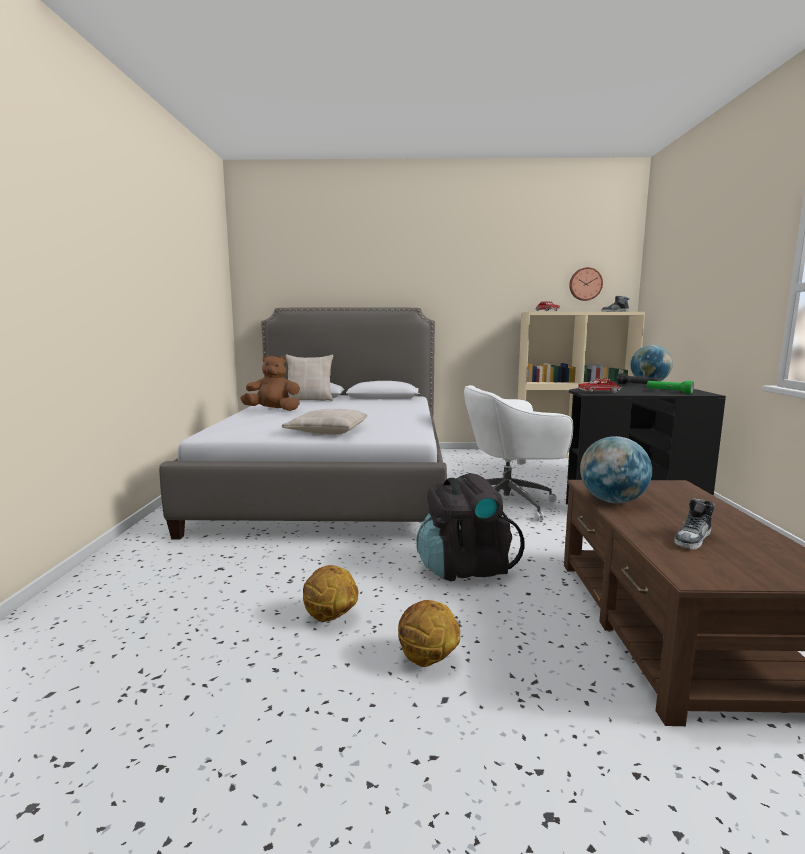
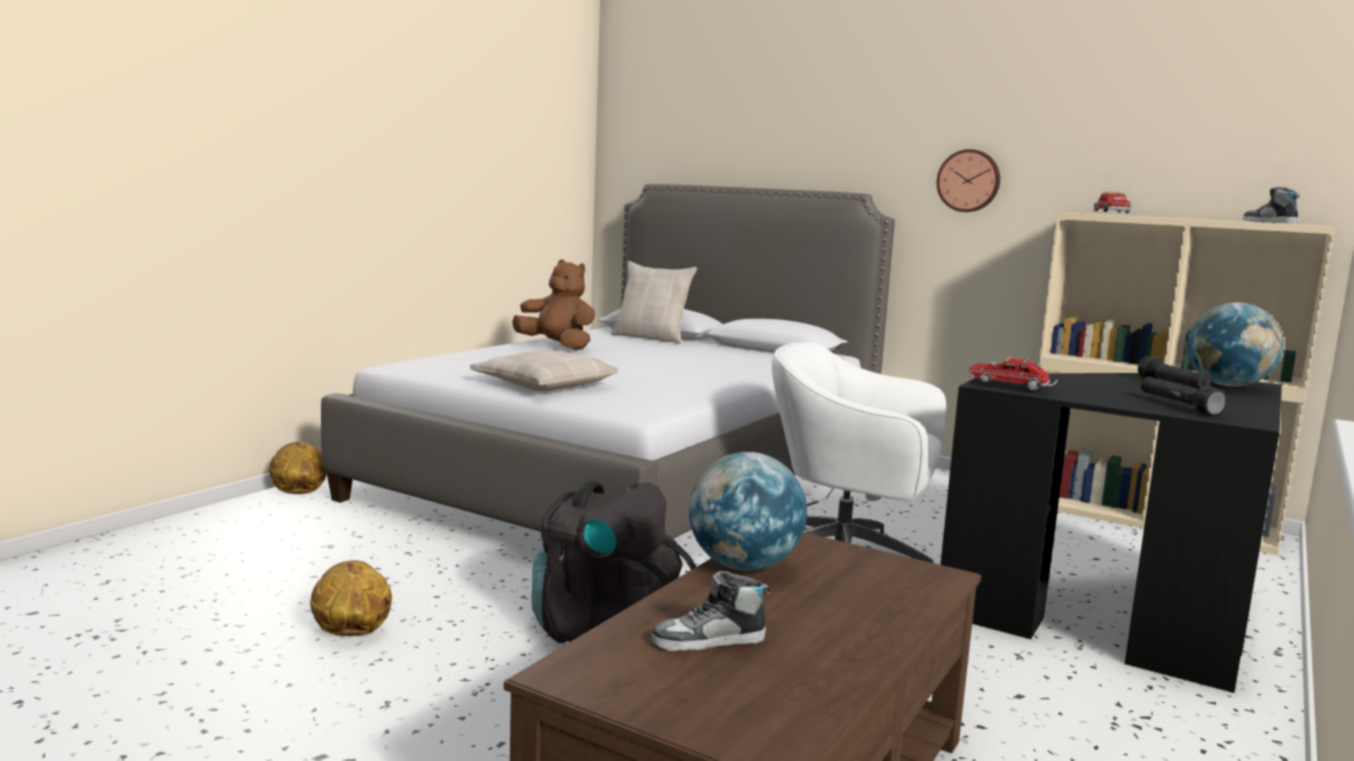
camera: 30 degrees right, 0 degrees up
basketball [398,600,460,667] -> basketball moved to [269,441,327,494]
wall clock [569,267,603,301] -> wall clock moved to [937,149,1000,212]
green flashlight [647,381,694,394] -> black flashlight [1141,377,1227,416]

